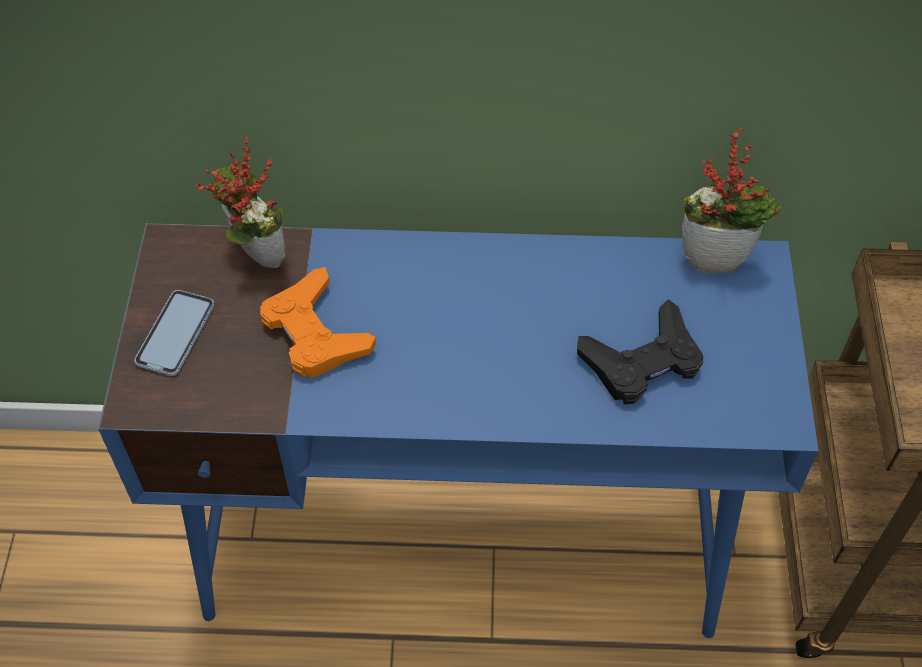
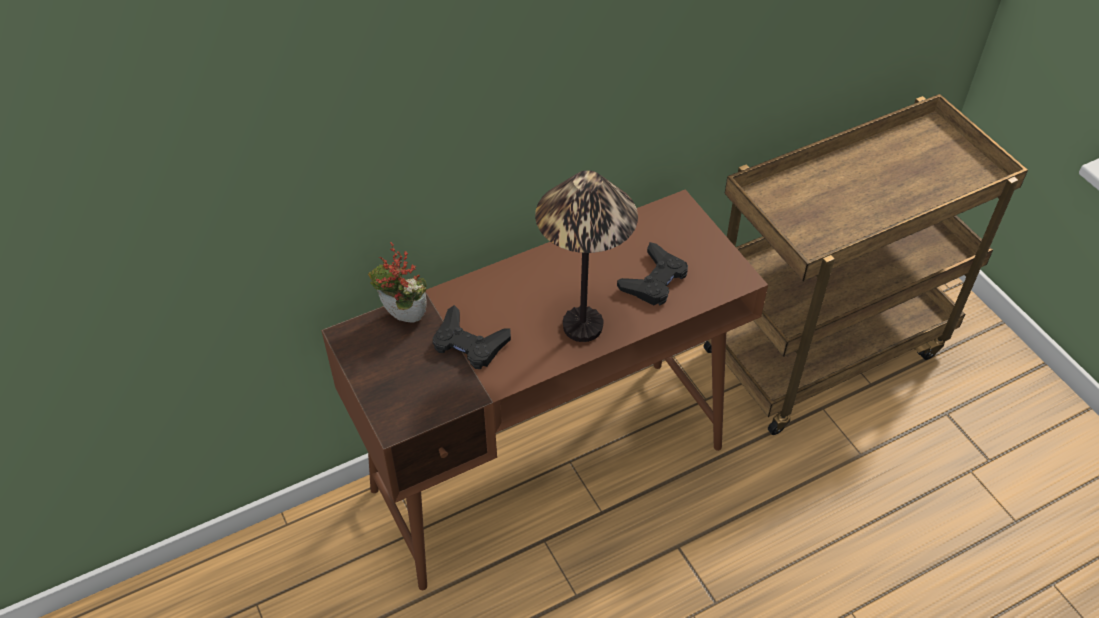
camera: 30 degrees left, 5 degrees down
blue desk [98,223,819,638] -> brown desk [321,189,768,590]
phone [134,290,214,376] -> none
orange game controller [260,267,376,378] -> black game controller [433,305,511,369]
potted plant [682,128,781,274] -> none
none -> table lamp [535,170,638,342]

